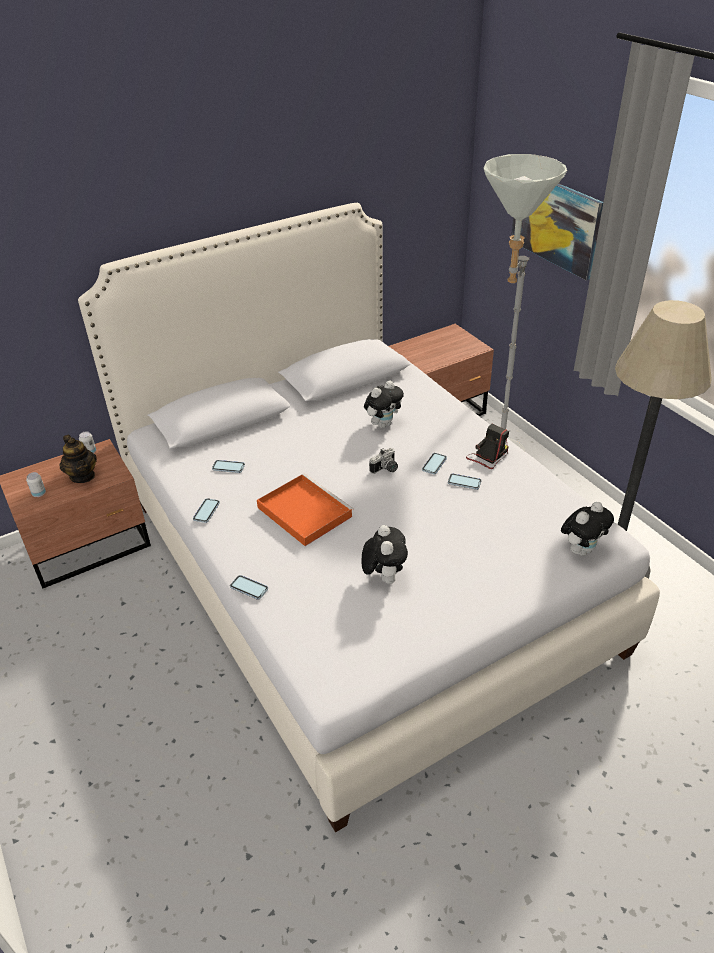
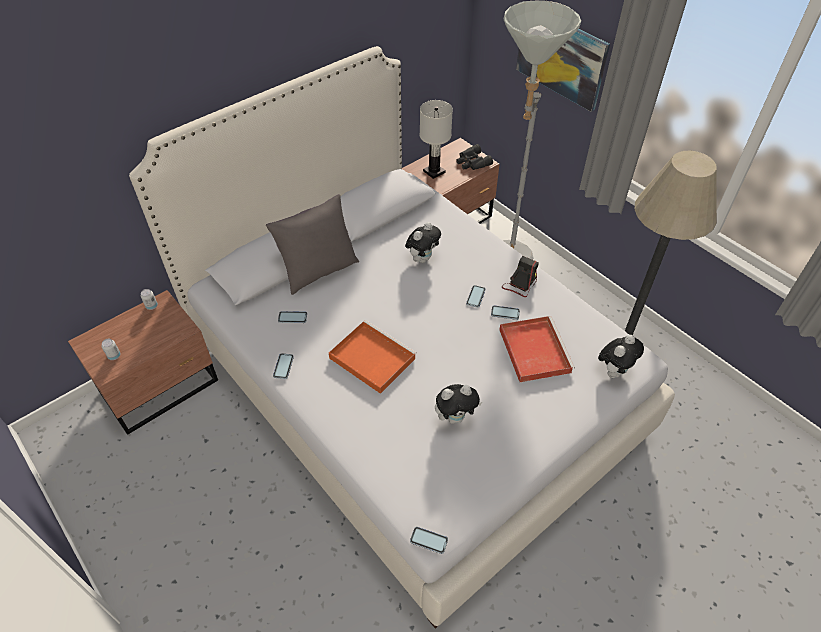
camera: 10 degrees left, 10 degrees up
teapot [60,435,97,483] -> none
phone [230,575,268,600] -> phone moved to [410,527,448,554]
plush toy [361,525,408,584] -> plush toy turned 90 degrees clockwise [435,384,482,424]
camera [369,448,398,474] -> none
none -> grey pillow [266,194,359,295]
none -> white table lamp [420,100,453,179]
none -> black binoculars [456,144,493,170]
none -> red tray [499,316,575,382]

